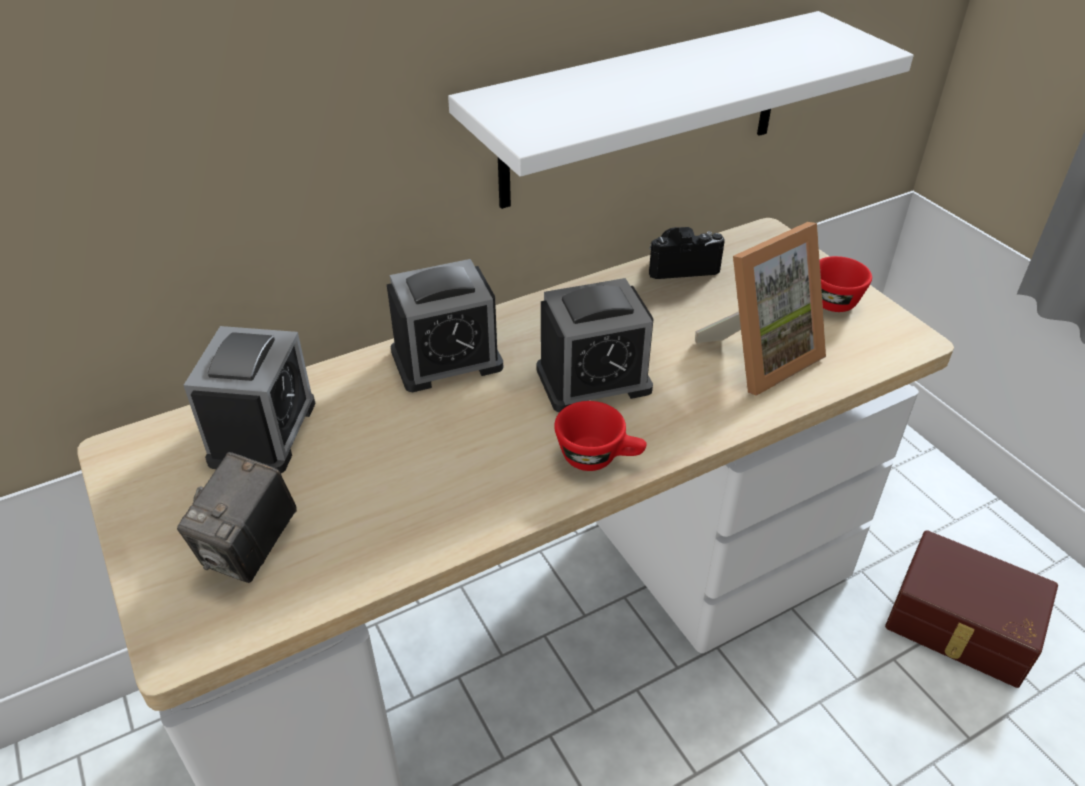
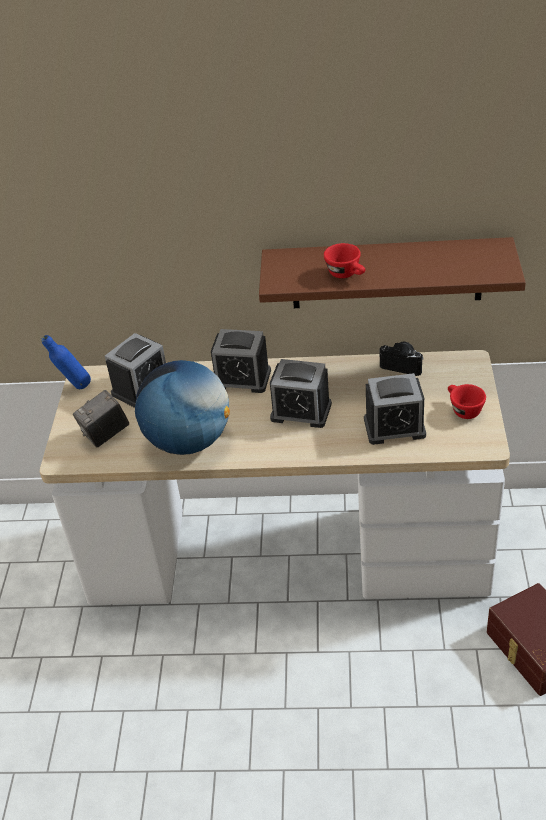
camera: 35 degrees right, 0 degrees up
white shelf [448,11,913,209] -> brown shelf [259,237,526,308]
red cup [554,401,647,471] -> red cup moved to [324,243,365,278]
picture frame [695,222,826,396] -> alarm clock [364,373,426,445]
none -> blue bottle [41,335,91,389]
none -> globe [135,360,230,455]

